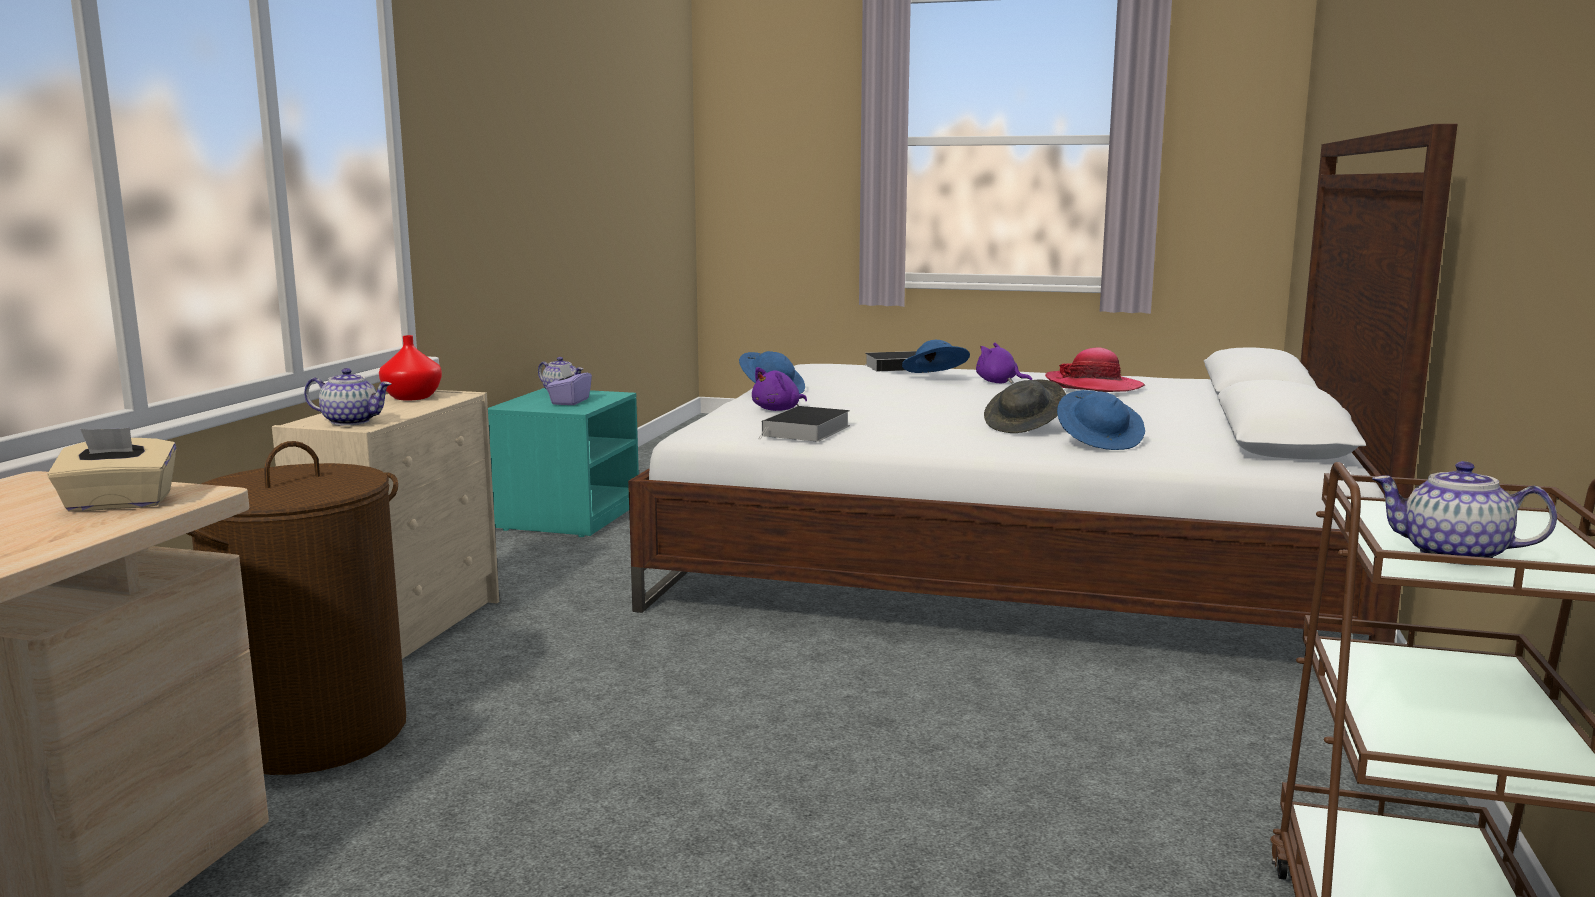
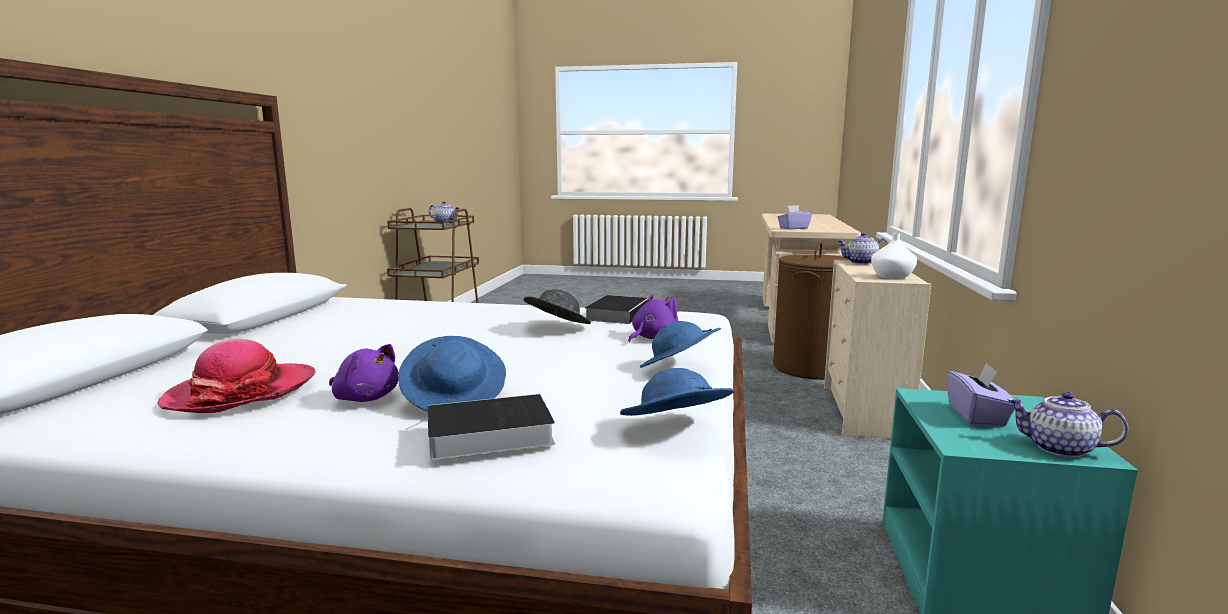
camera: 175 degrees right, 0 degrees up
beige tissue box [48,428,176,511] -> purple tissue box [777,205,812,230]
red vase [379,335,442,401] -> white vase [871,233,917,279]
grey hat [984,379,1066,433] -> grey hat moved to [523,289,591,324]
blue hat [1057,390,1145,450] -> blue hat moved to [620,368,734,416]

